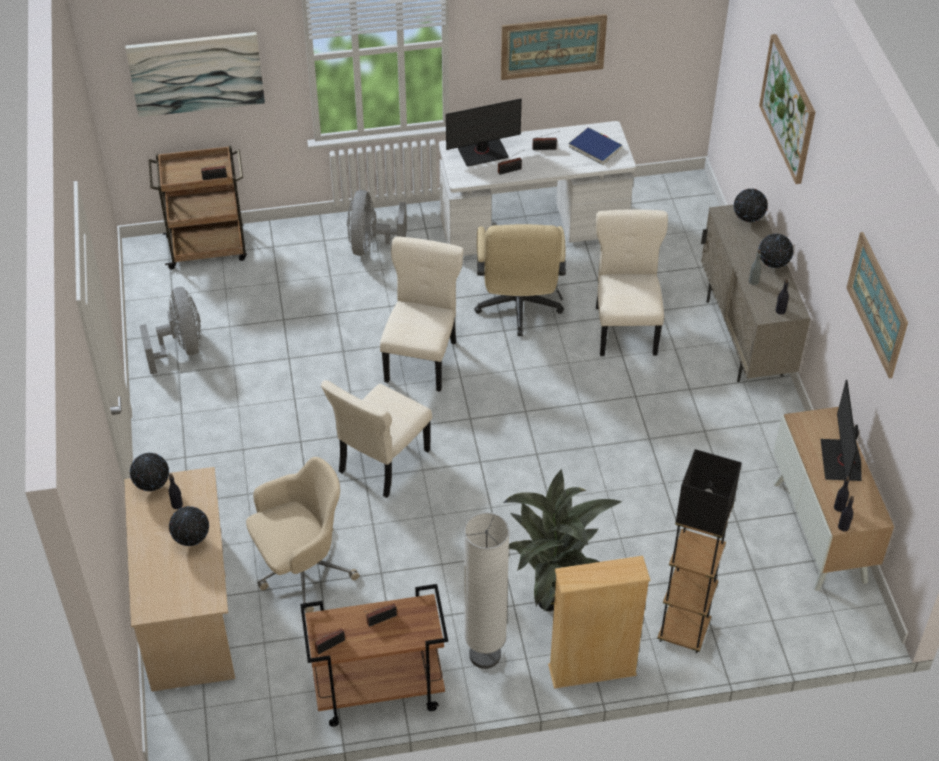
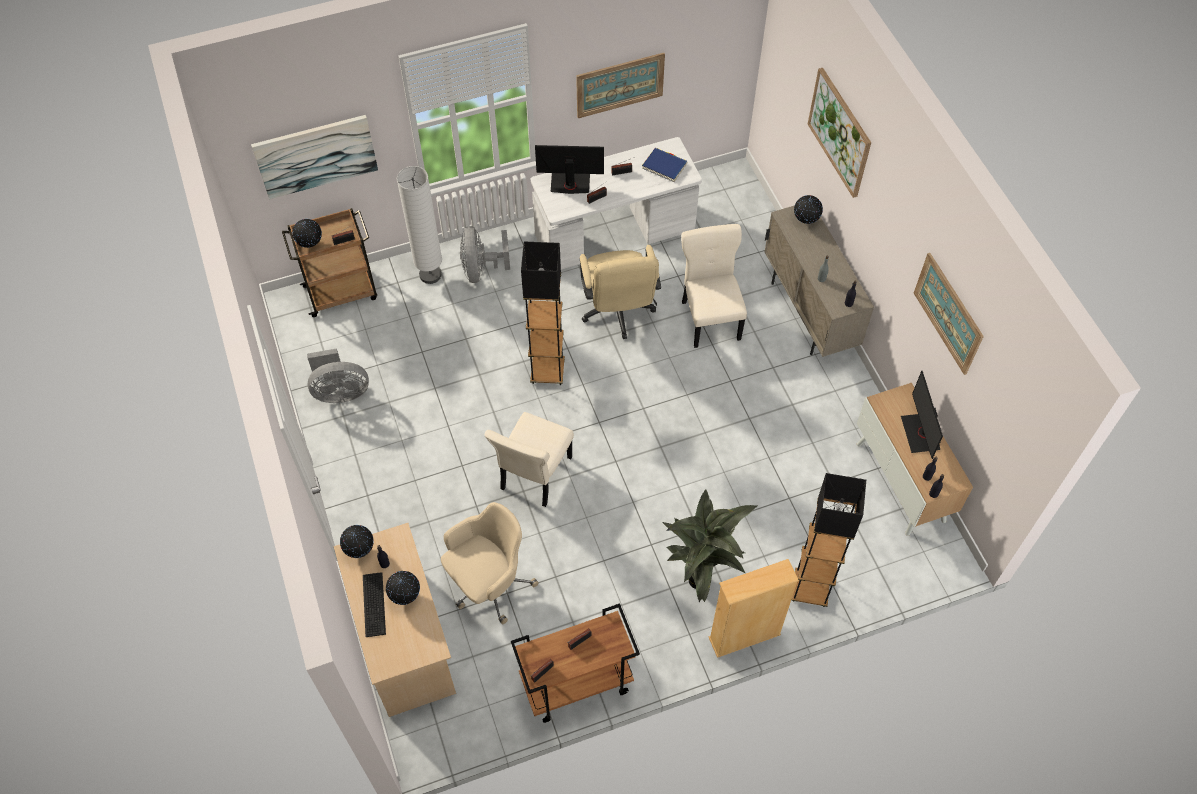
camera: 10 degrees left, 10 degrees up
grey fan [139,287,201,374] -> grey fan turned 105 degrees clockwise [307,349,369,403]
beige chair [380,236,463,392] -> black floor lamp [521,241,565,385]
monitor [446,99,522,167] -> monitor turned 150 degrees counterclockwise [535,145,604,194]
white floor lamp [464,512,510,669] -> white floor lamp moved to [397,166,442,284]
globe [759,234,793,268] -> globe moved to [292,219,322,248]
none -> keyboard [363,572,386,637]

